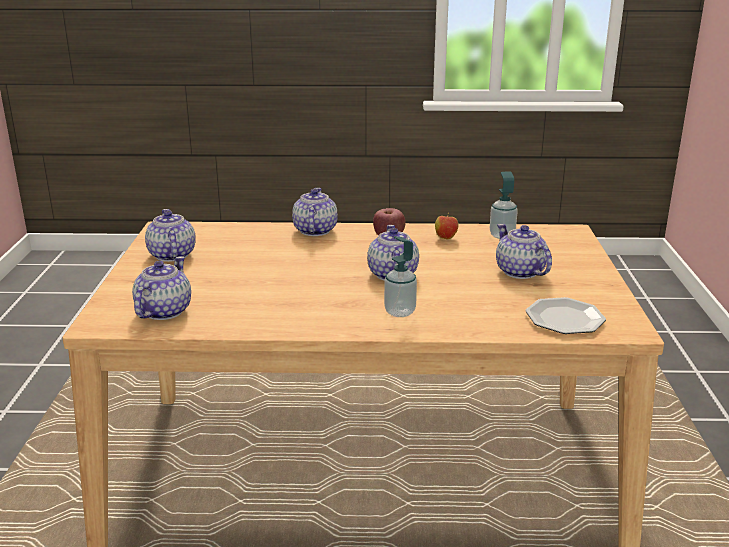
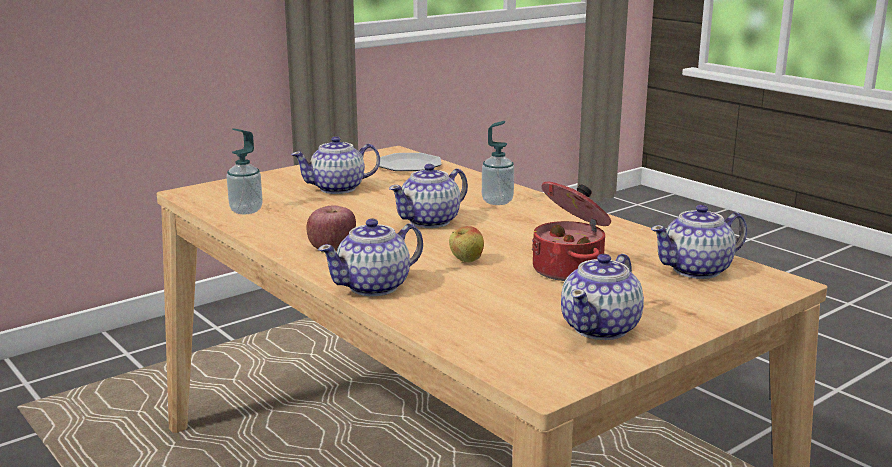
camera: 130 degrees left, 5 degrees down
apple [435,213,458,240] -> apple moved to [449,226,484,262]
teapot [496,224,552,279] -> teapot turned 45 degrees clockwise [291,136,380,194]
none -> cooking pot [532,181,611,281]

